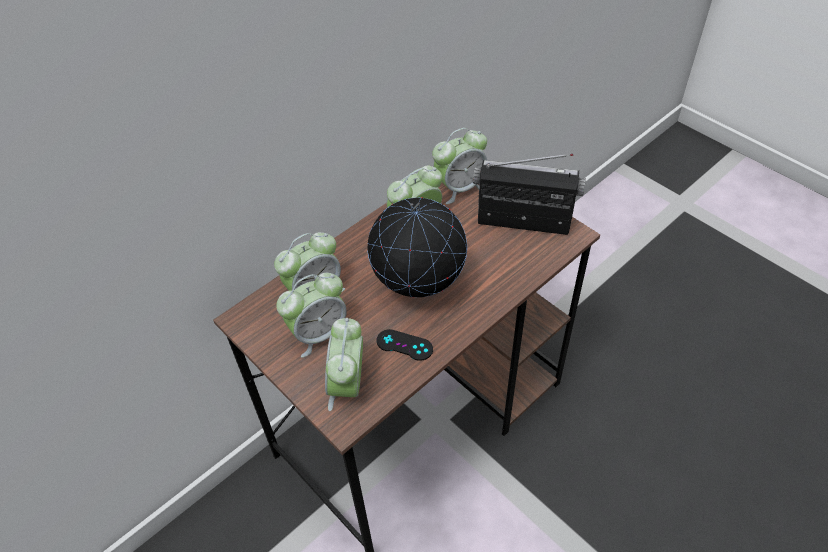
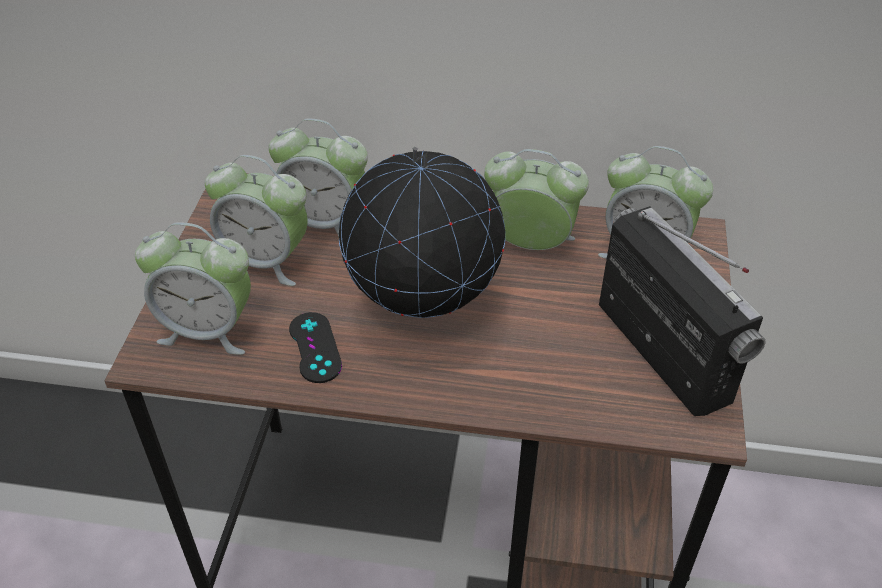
camera: 50 degrees right, 5 degrees down
alarm clock [325,318,363,411] -> alarm clock turned 135 degrees counterclockwise [135,222,251,355]

